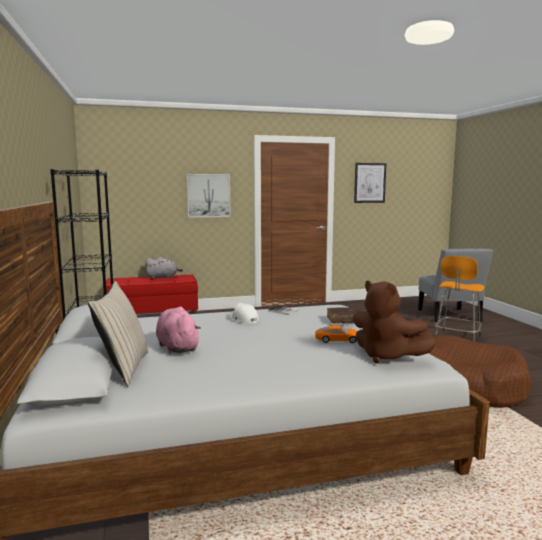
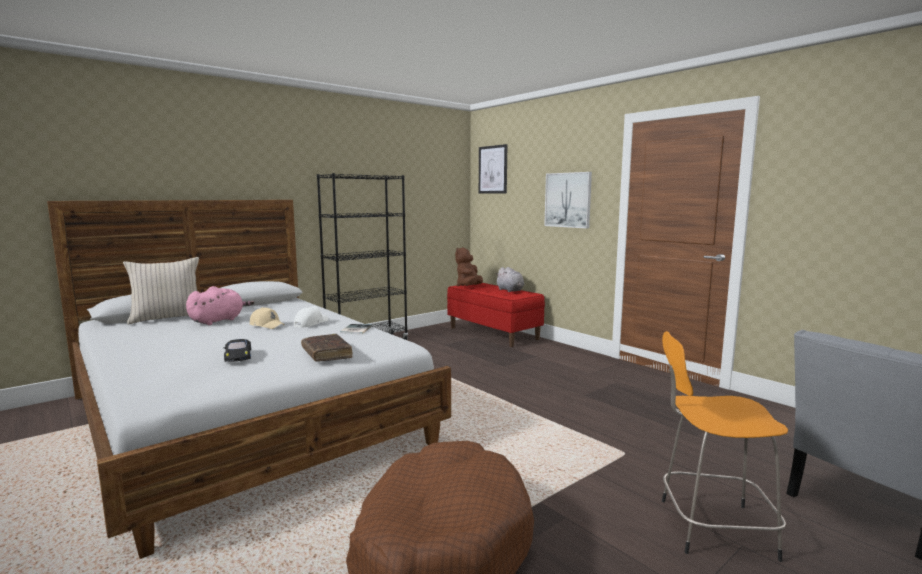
camera: 65 degrees right, 0 degrees up
orange toy car [315,325,357,343] -> black toy car [224,339,251,362]
brown plush toy [353,281,436,363] -> brown plush toy moved to [455,247,483,286]
picture [354,163,386,203] -> picture moved to [479,144,507,194]
none -> beige cap [250,307,285,329]

